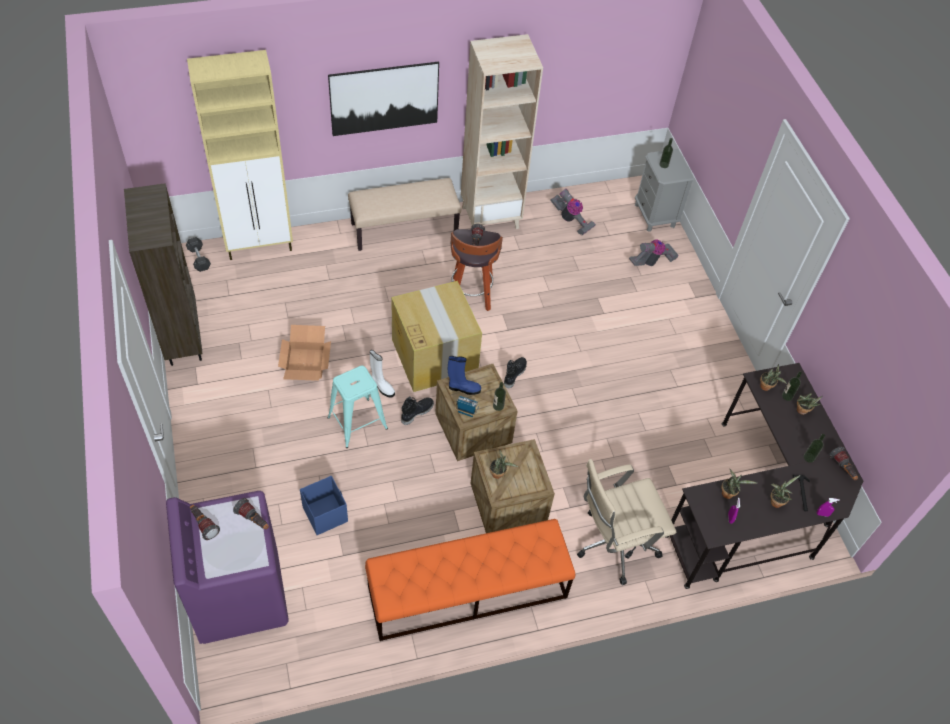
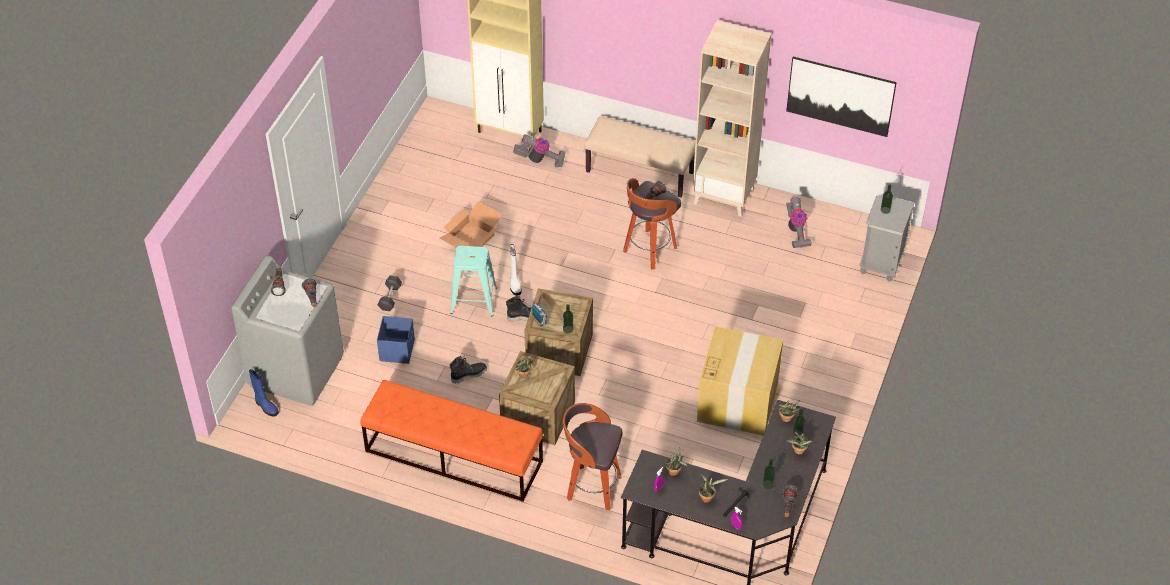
camera: 40 degrees right, 5 degrees down
brown bookcase [124,183,202,366] -> none
purple washing machine [166,491,289,644] -> grey washing machine [231,255,344,406]
grey dumbbell [186,237,211,272] -> grey dumbbell moved to [378,276,402,311]
picture [328,62,439,136] -> picture moved to [786,57,897,137]
cardboard box [391,281,482,392] -> cardboard box moved to [697,326,783,436]
blue boot [448,356,481,395] -> blue boot moved to [249,369,279,417]
black boot [504,357,527,389] -> black boot moved to [450,356,487,384]
beige office chair [577,459,676,585] -> stool [563,403,622,510]
vacuum cleaner [629,240,679,266] -> vacuum cleaner moved to [513,134,566,168]

